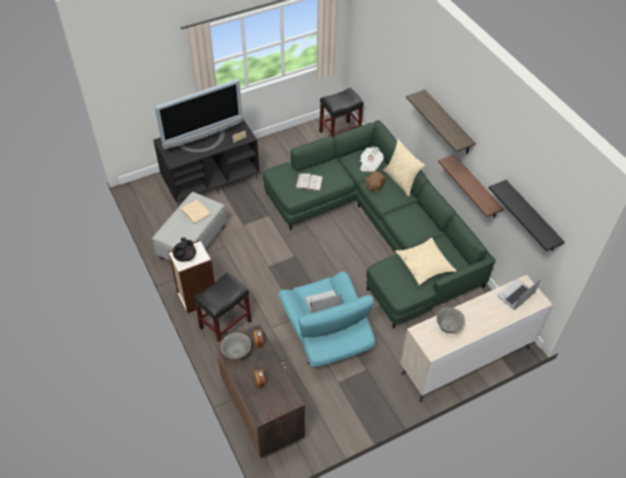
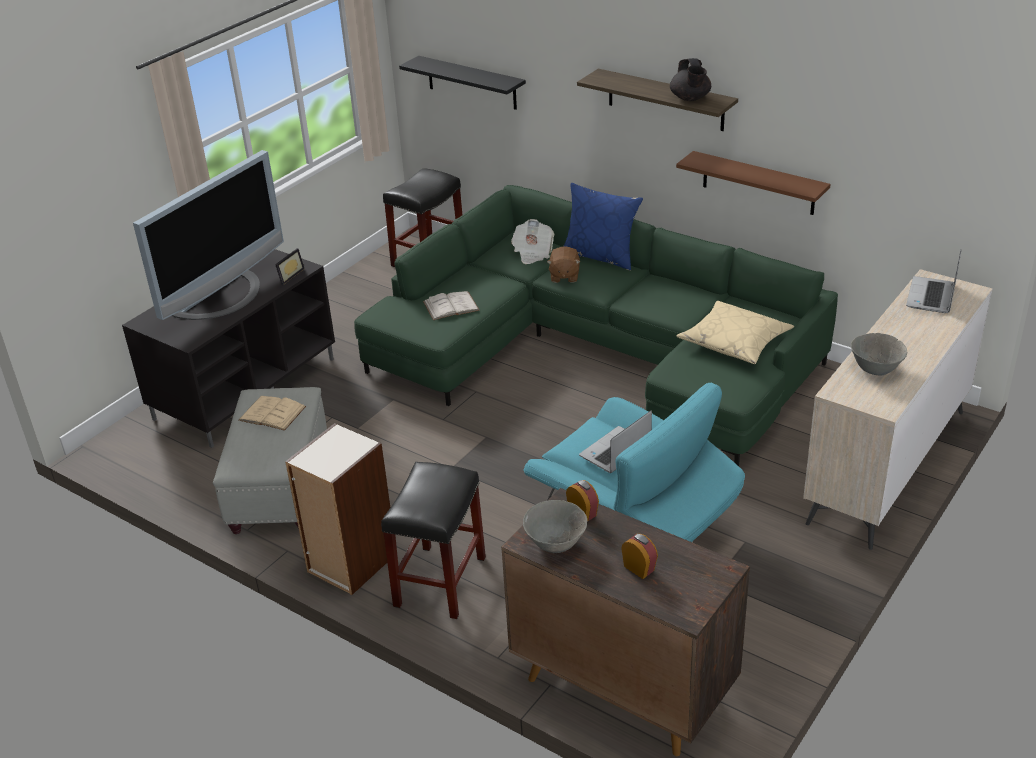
camera: 25 degrees left, 15 degrees down
black teapot [173,237,196,262] -> black teapot moved to [670,58,711,101]
beige pillow [383,139,425,197] -> blue pillow [563,183,643,271]
black shelf [489,180,565,251] -> black shelf moved to [399,56,526,110]

